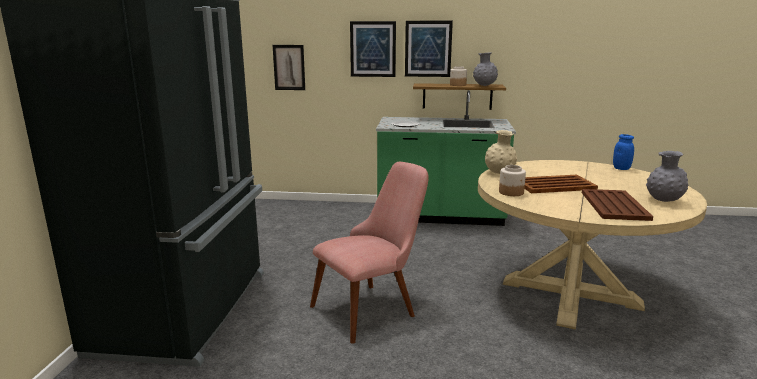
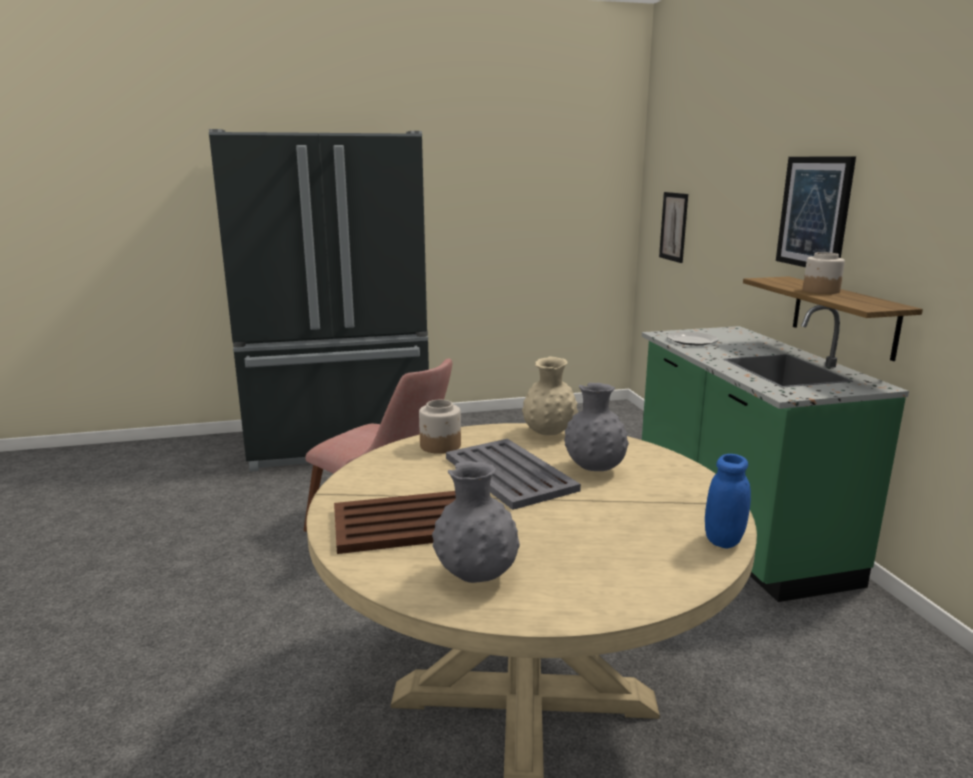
camera: 70 degrees right, 0 degrees up
picture [350,21,396,77] -> none
grey vase [473,52,498,86] -> grey vase moved to [564,383,629,471]
brown tray [524,175,598,193] -> grey tray [446,439,581,510]

